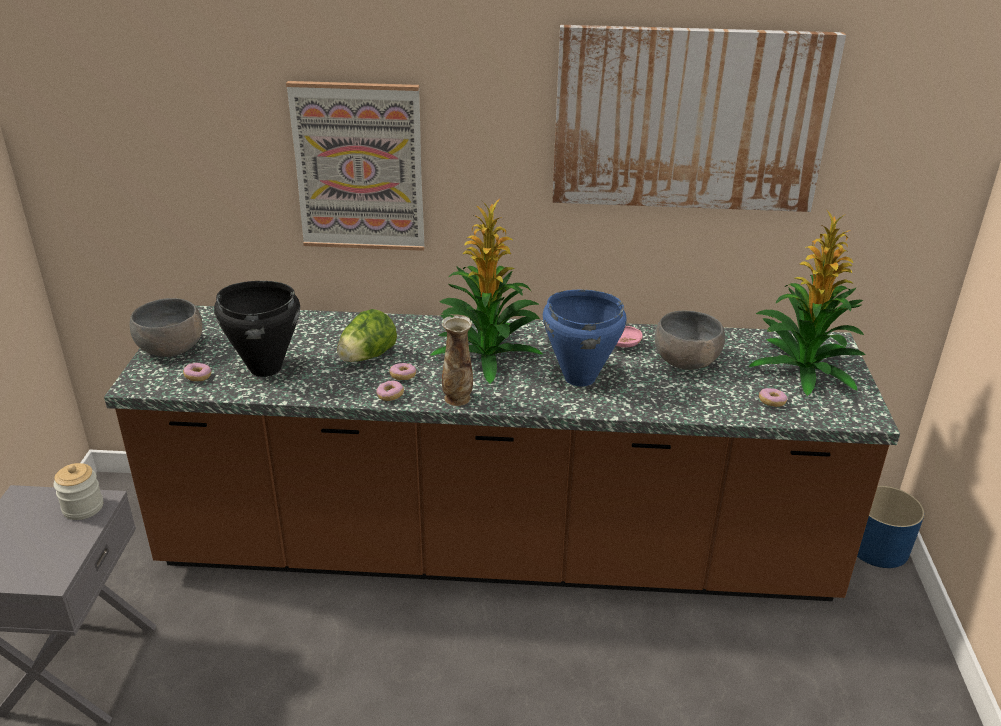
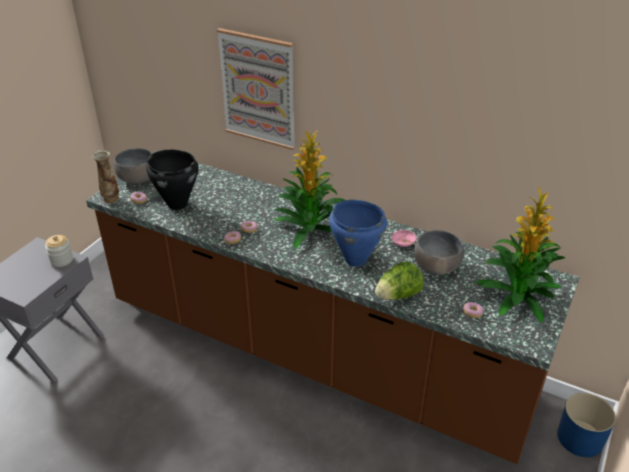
camera: 25 degrees right, 5 degrees up
lettuce [337,309,397,362] -> lettuce moved to [375,262,424,300]
vase [442,316,473,406] -> vase moved to [92,150,119,203]
picture [552,25,846,212] -> none

